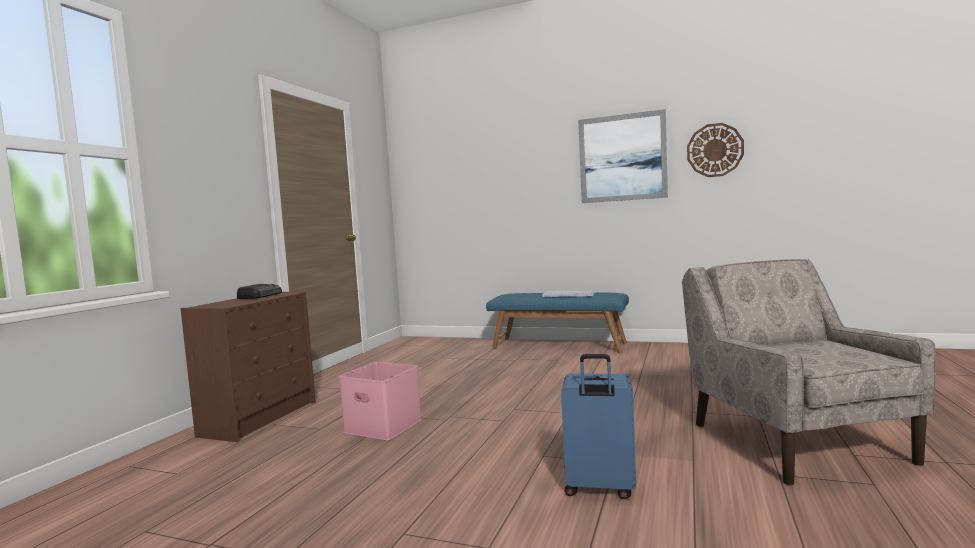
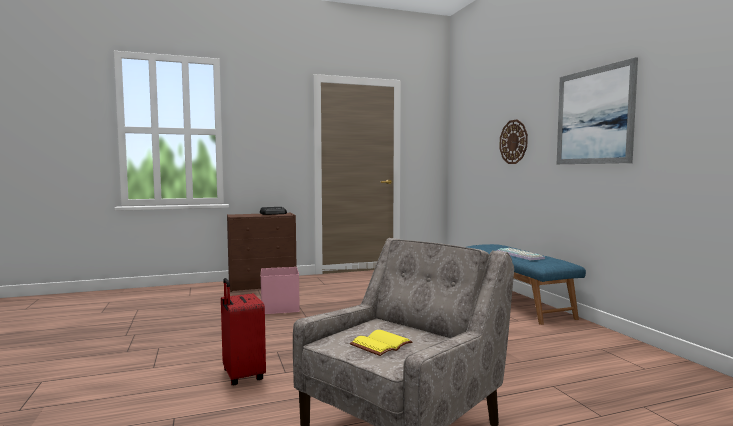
camera: 50 degrees right, 0 degrees up
blue suitcase [561,354,636,499] -> red suitcase [221,278,266,386]
wall clock [687,123,744,177] -> wall clock moved to [499,119,528,164]
none -> yellow book [350,330,412,356]

